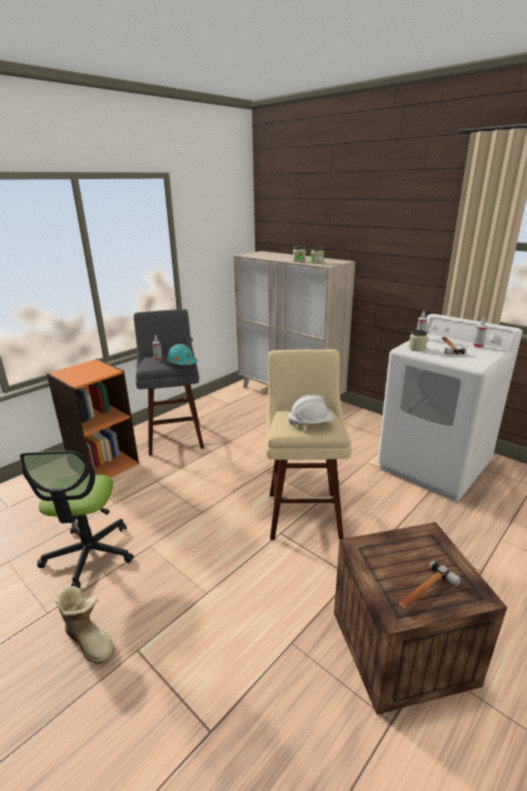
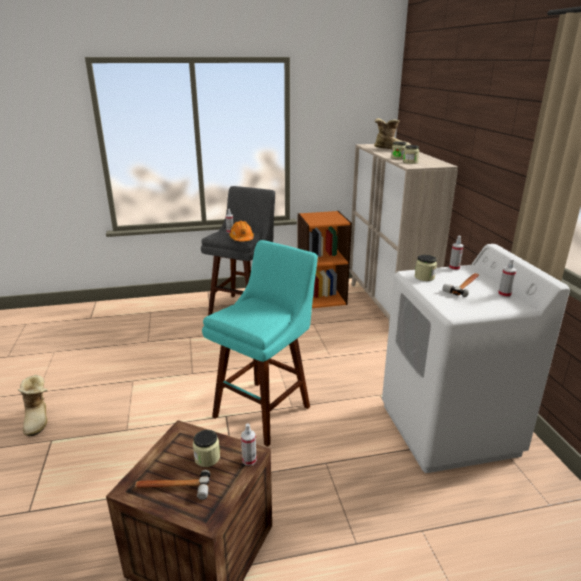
camera: 35 degrees right, 0 degrees up
office chair [20,451,134,589] -> none
orange bookcase [46,359,139,477] -> orange bookcase moved to [297,211,352,308]
turquoise hard hat [166,344,198,365] -> orange hard hat [229,221,254,242]
beige stool [266,349,352,540] -> turquoise stool [202,240,318,447]
white hard hat [289,395,334,425] -> none
none -> jar [193,430,220,467]
none -> spray bottle [241,423,257,466]
none -> boot [374,118,411,150]

